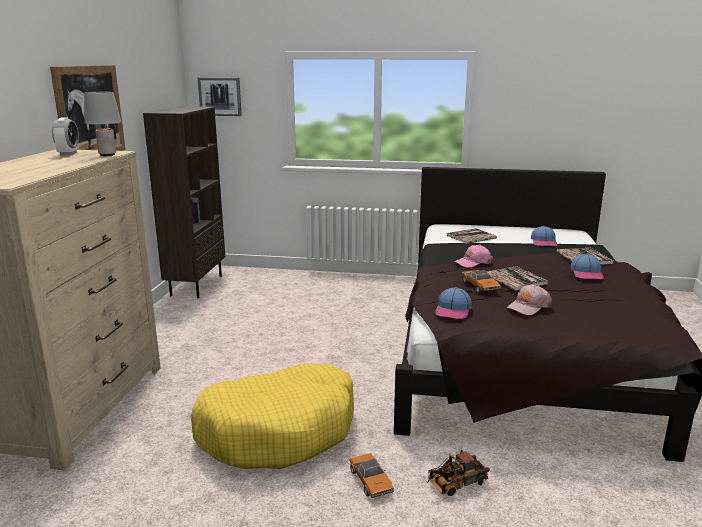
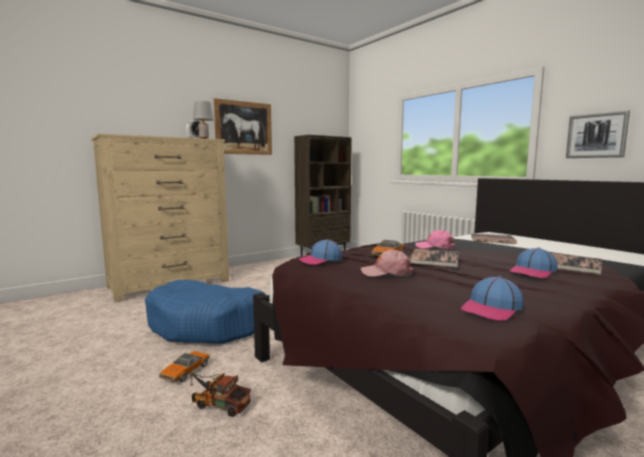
camera: 45 degrees right, 10 degrees down
yellow dog bed [191,363,354,469] -> blue dog bed [145,280,266,344]
picture [198,77,242,116] -> picture moved to [566,110,630,158]
cap [531,226,557,246] -> cap moved to [461,276,524,321]

